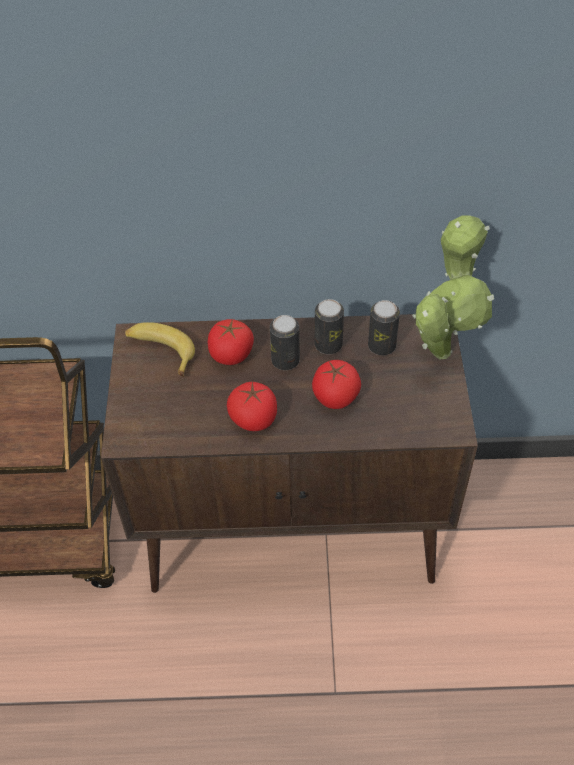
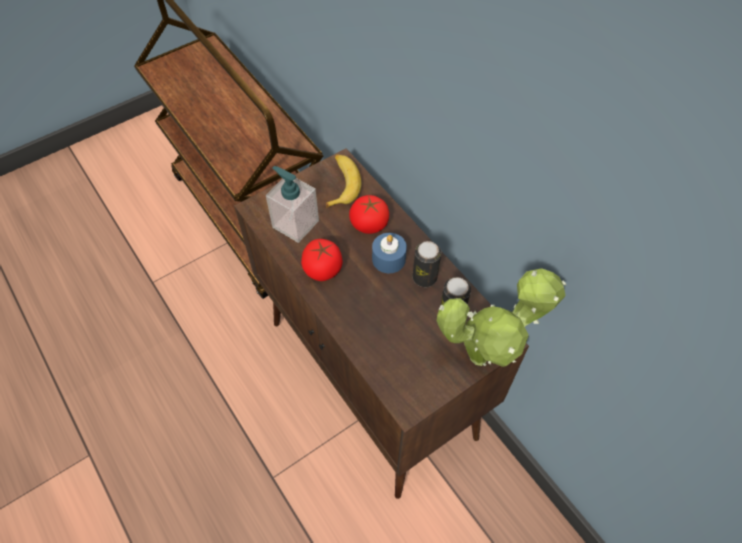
camera: 55 degrees right, 5 degrees up
can [270,315,300,370] -> blue candle [372,233,407,273]
tomato [312,360,361,409] -> none
none -> soap dispenser [266,166,319,243]

